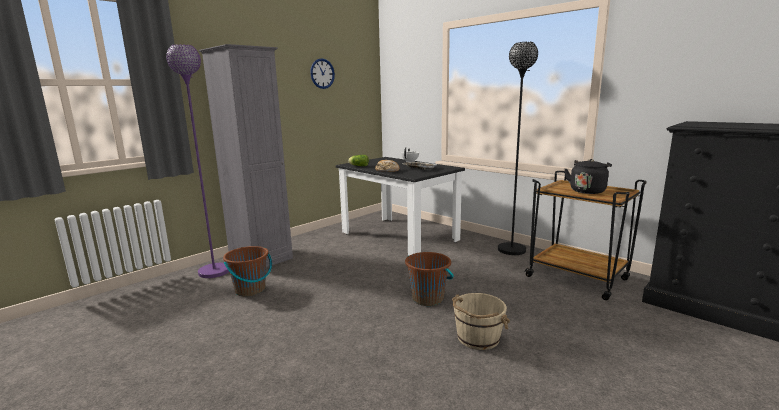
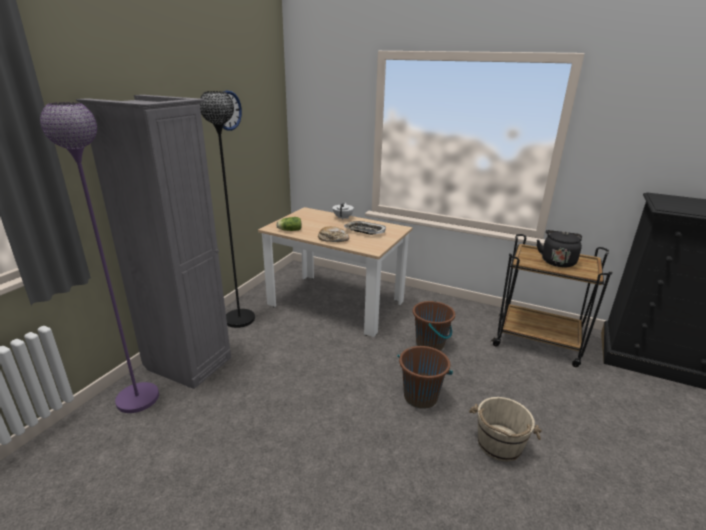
camera: 20 degrees left, 10 degrees up
brown bucket [223,246,272,297] -> brown bucket moved to [413,301,455,351]
black dining table [336,157,465,255] -> beige dining table [258,207,412,337]
black floor lamp [498,42,538,255] -> black floor lamp moved to [199,91,255,328]

